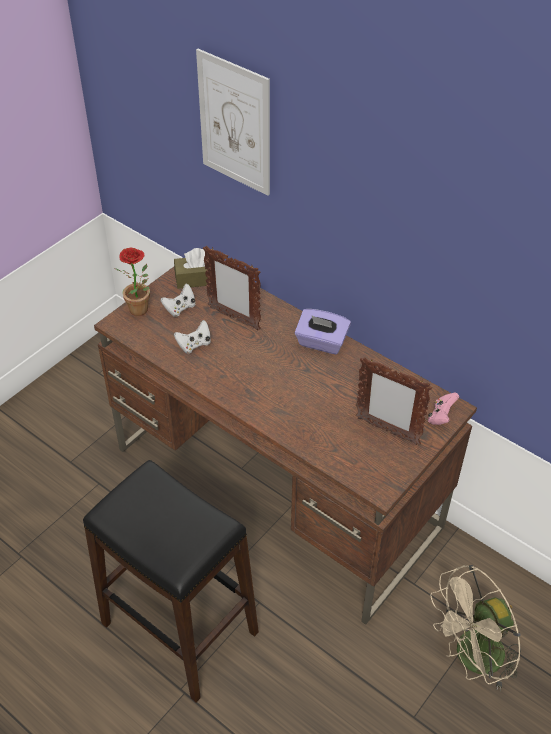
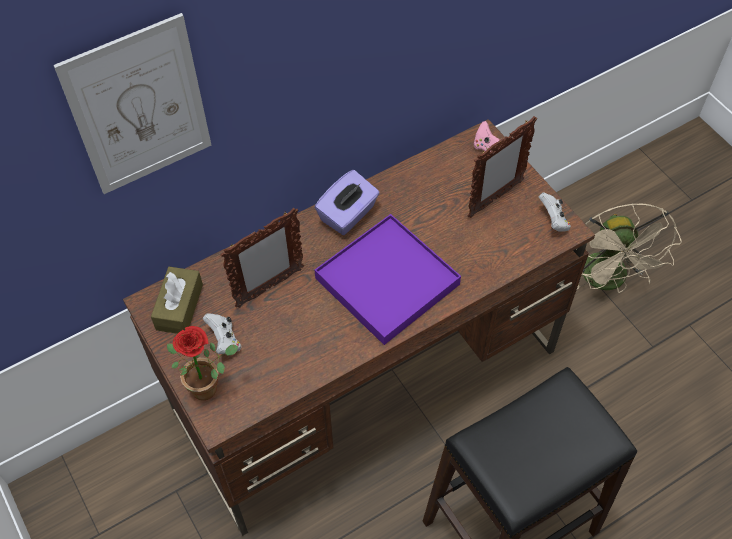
camera: 70 degrees left, 10 degrees up
white game controller [174,320,211,353] -> white game controller moved to [539,193,571,232]
none -> purple tray [315,214,461,345]

